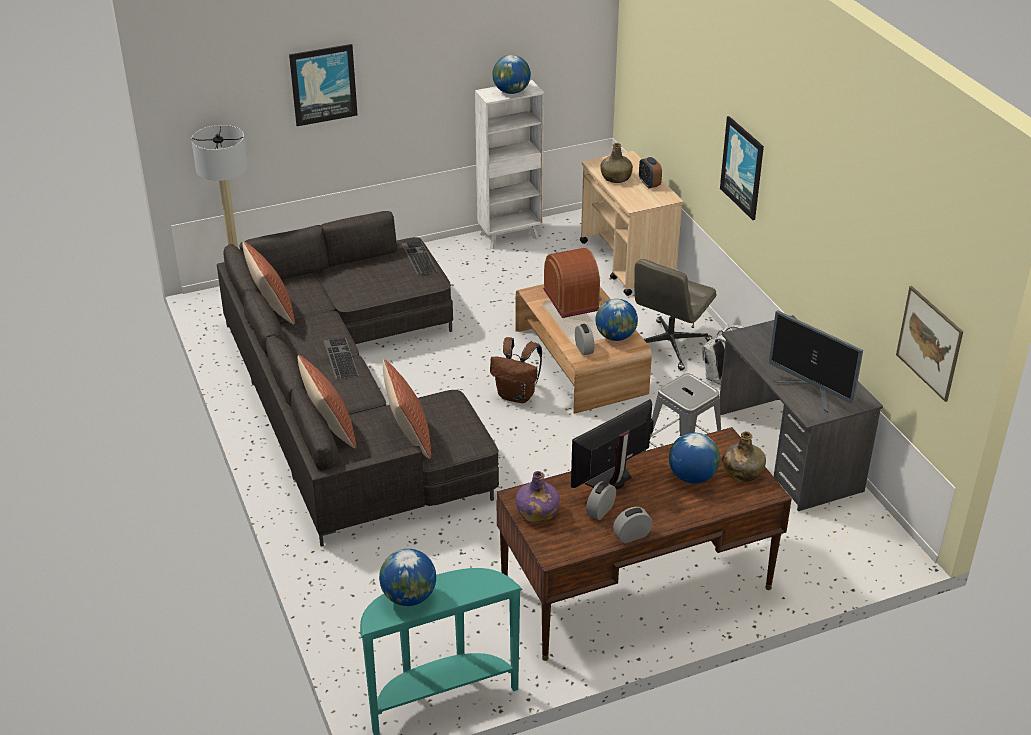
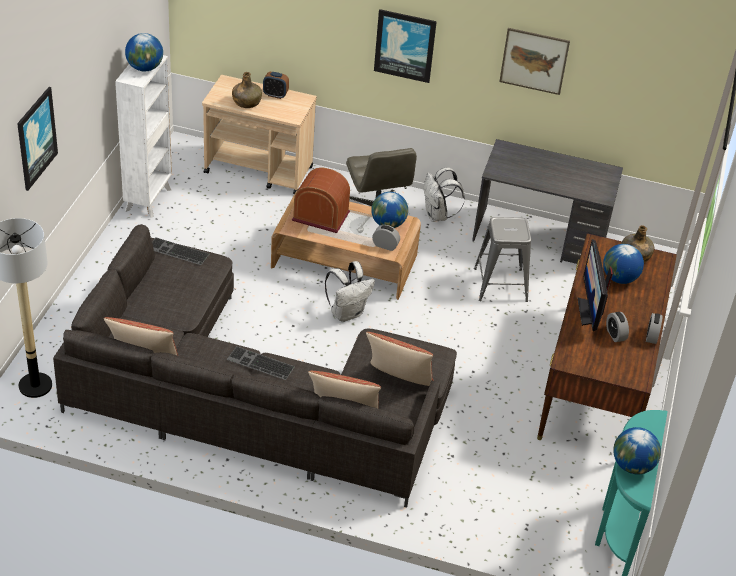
camera: 55 degrees left, 5 degrees up
brown backpack [490,337,542,403] -> white backpack [325,261,375,322]
purple bottle [516,471,560,523] -> none
monitor [769,310,863,412] -> none
picture [896,286,963,402] -> picture moved to [499,28,570,95]

